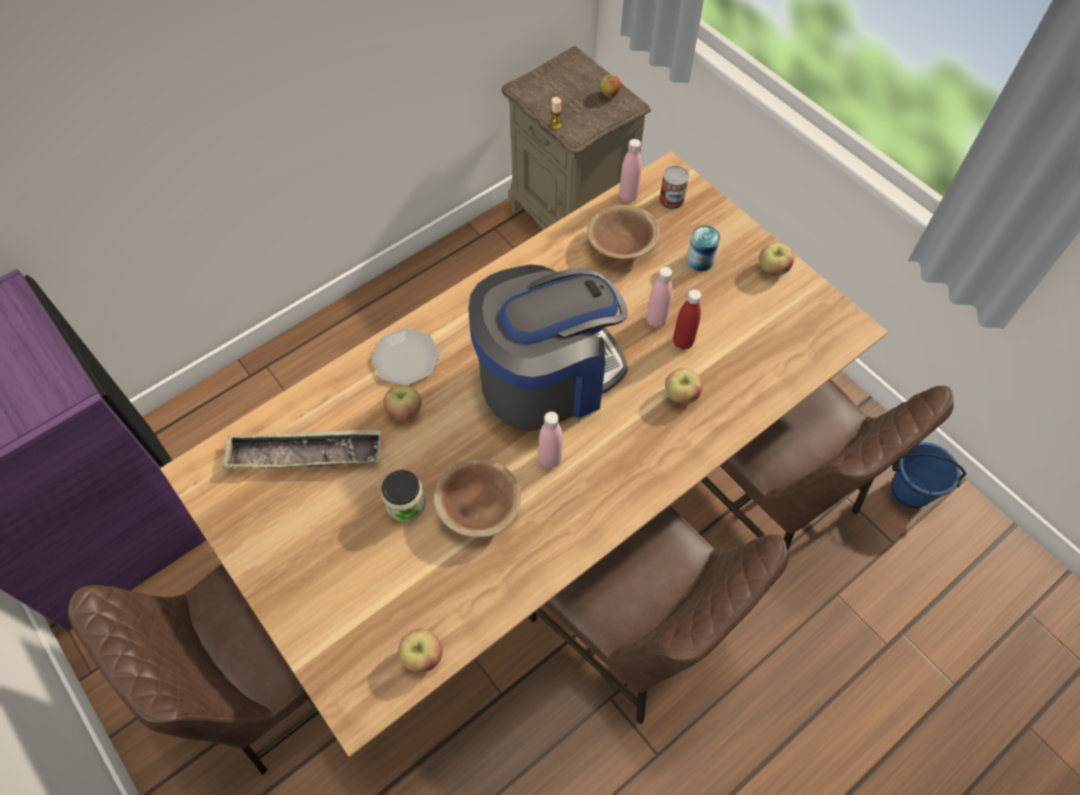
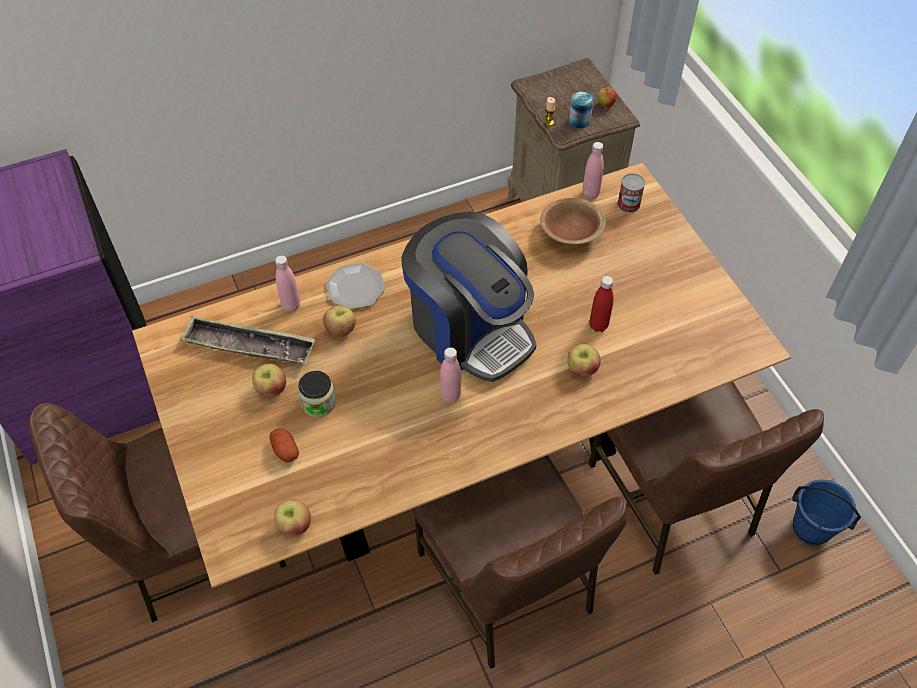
camera: 15 degrees right, 5 degrees down
brown bowl [434,458,521,537] -> none
coffee machine [468,265,628,431] -> coffee machine turned 60 degrees clockwise [401,211,536,382]
pink bottle [647,267,673,328] -> pink bottle moved to [275,255,300,312]
can [686,226,720,271] -> can moved to [569,91,594,128]
apple [759,242,794,276] -> apple moved to [252,363,286,397]
none -> potato [269,428,299,462]

